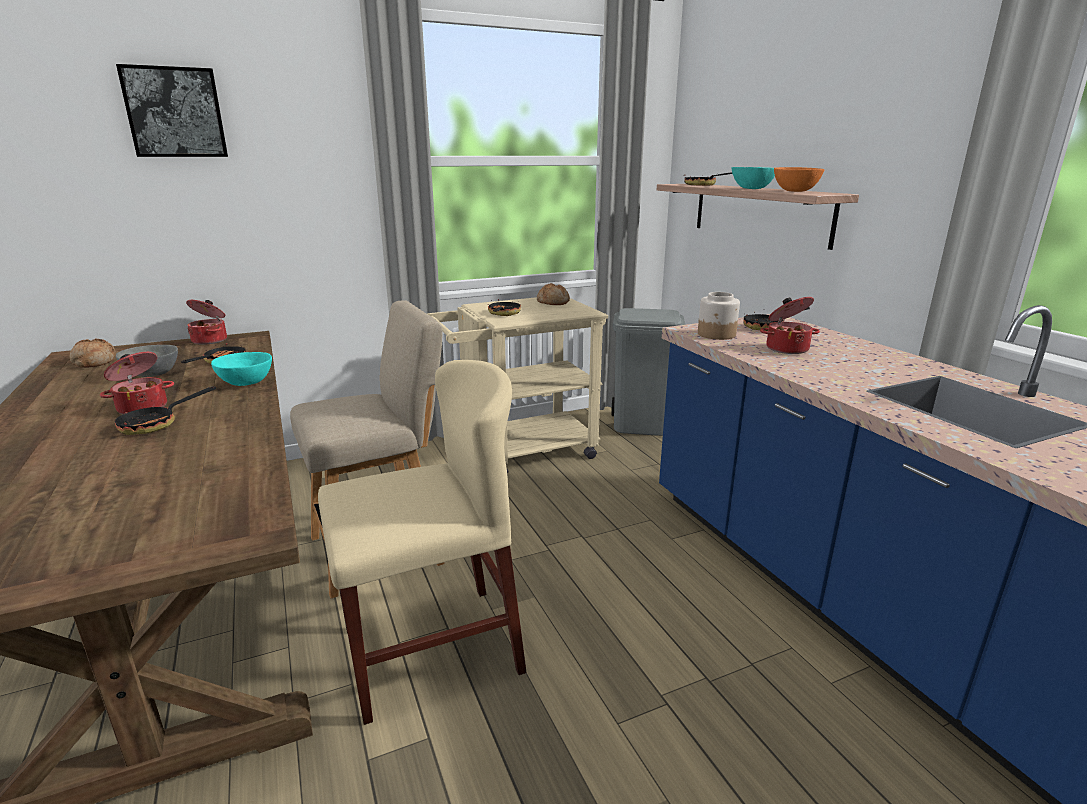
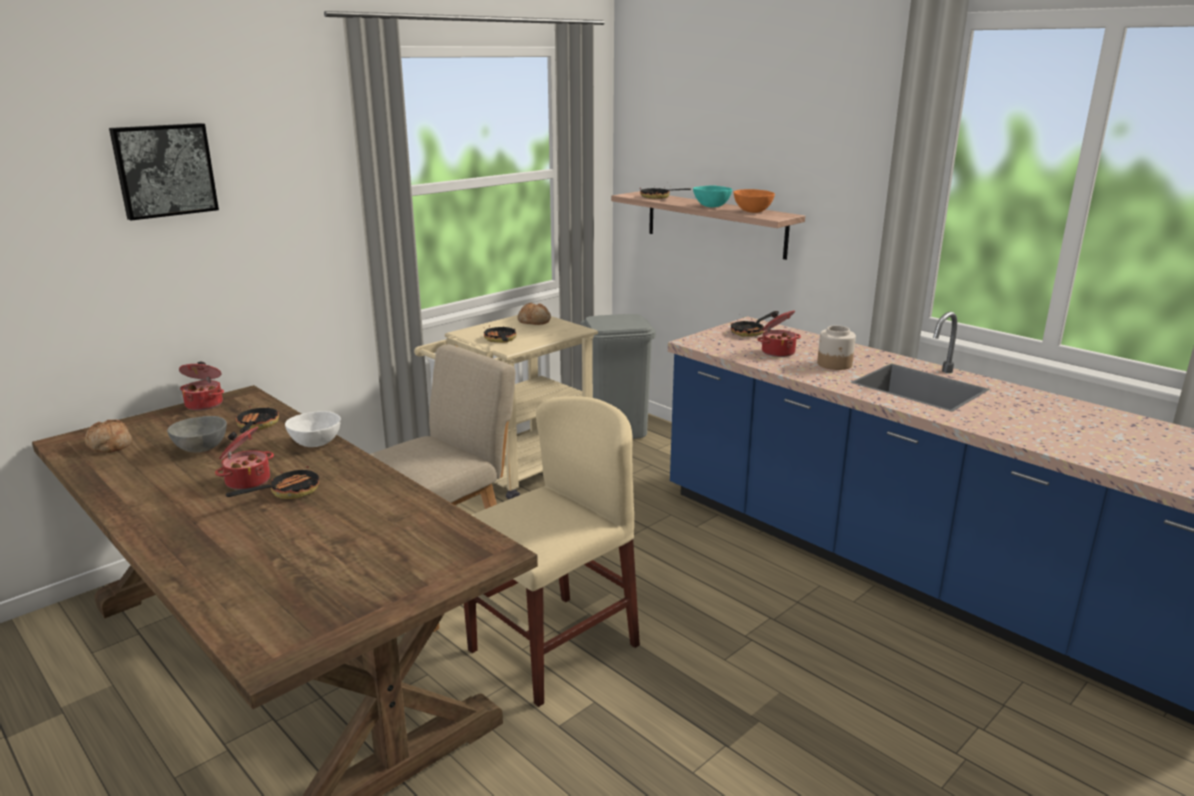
camera: 20 degrees left, 0 degrees up
frying pan [115,387,216,435] -> frying pan turned 150 degrees counterclockwise [226,466,319,499]
turquoise bowl [211,352,272,386] -> white bowl [285,411,341,447]
jar [698,292,740,340] -> jar moved to [817,326,856,370]

